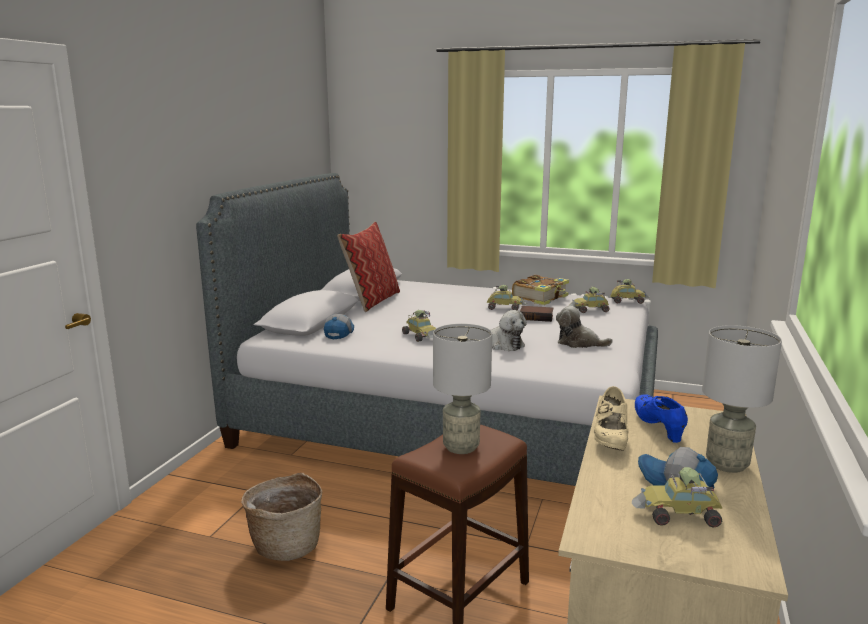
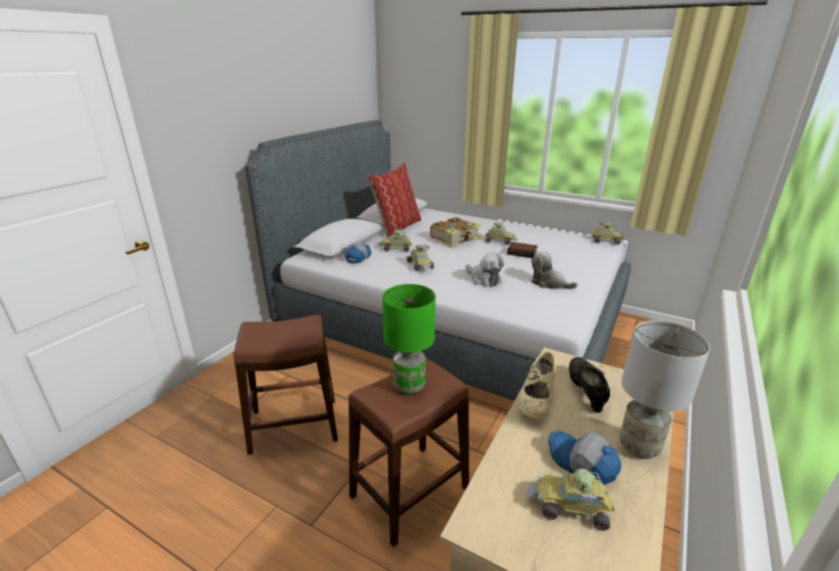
camera: 10 degrees right, 10 degrees up
basket [241,473,322,561] -> brown stool [234,315,338,455]
grey table lamp [433,324,492,454] -> green table lamp [382,284,436,395]
book [512,275,569,305] -> book moved to [430,217,481,247]
toy car [569,287,610,313] -> toy car moved to [378,229,412,252]
blue shoe [635,394,688,443] -> black shoe [569,357,610,413]

